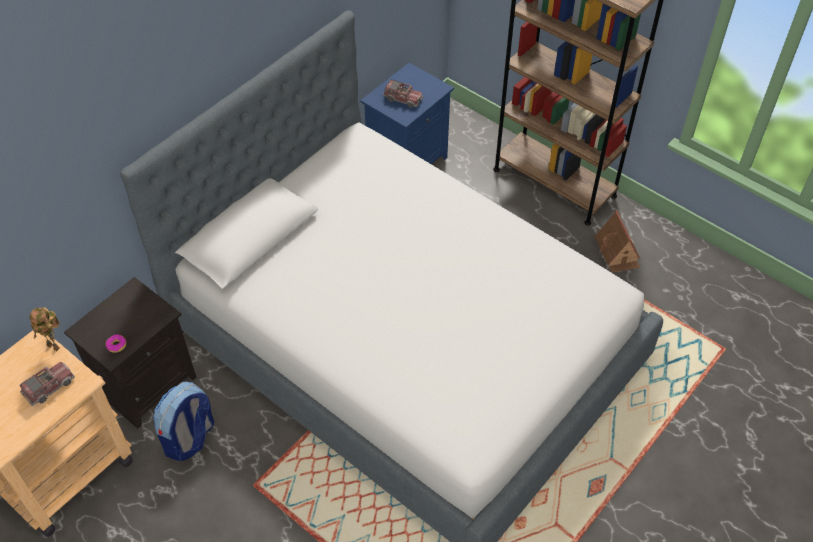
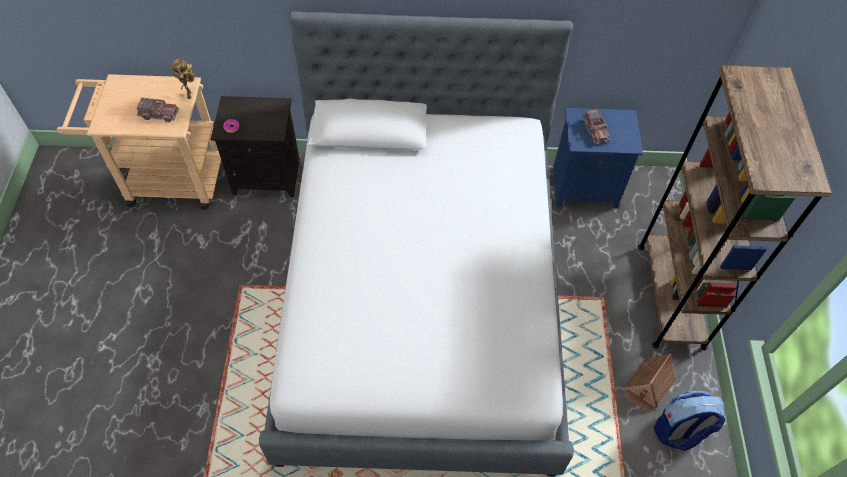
camera: 50 degrees right, 5 degrees up
backpack [153,382,214,461] -> backpack moved to [653,391,725,451]

